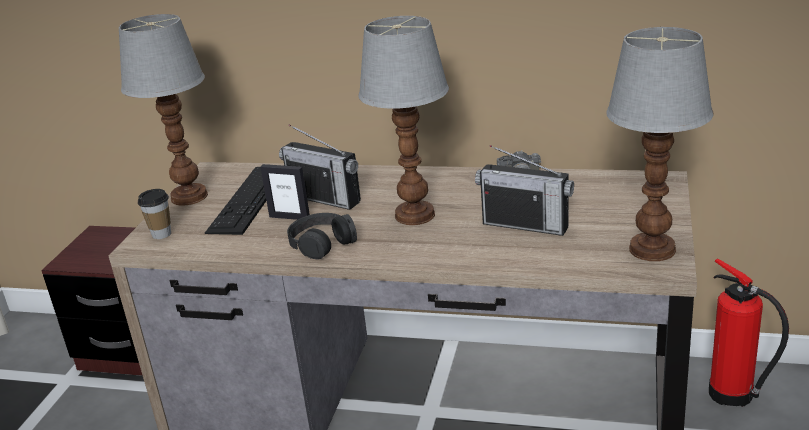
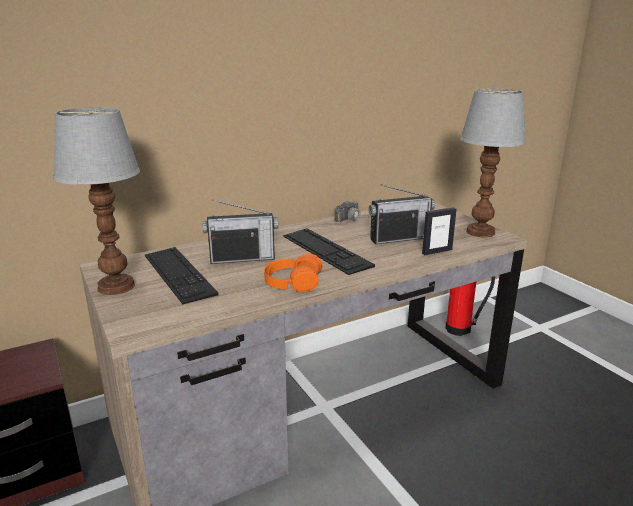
camera: 45 degrees left, 5 degrees down
cup [138,189,171,239] -> none
picture frame [260,164,310,220] -> picture frame moved to [422,207,457,255]
black headphones [287,213,357,259] -> orange headphones [264,253,322,292]
table lamp [358,16,449,225] -> keyboard [283,228,375,275]

